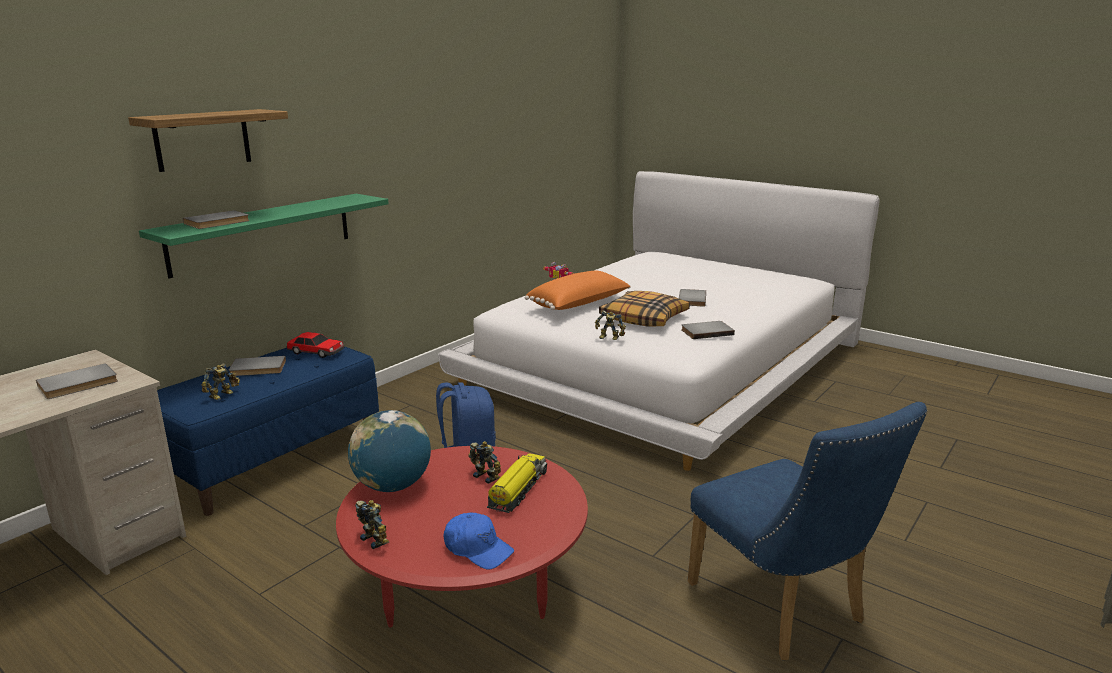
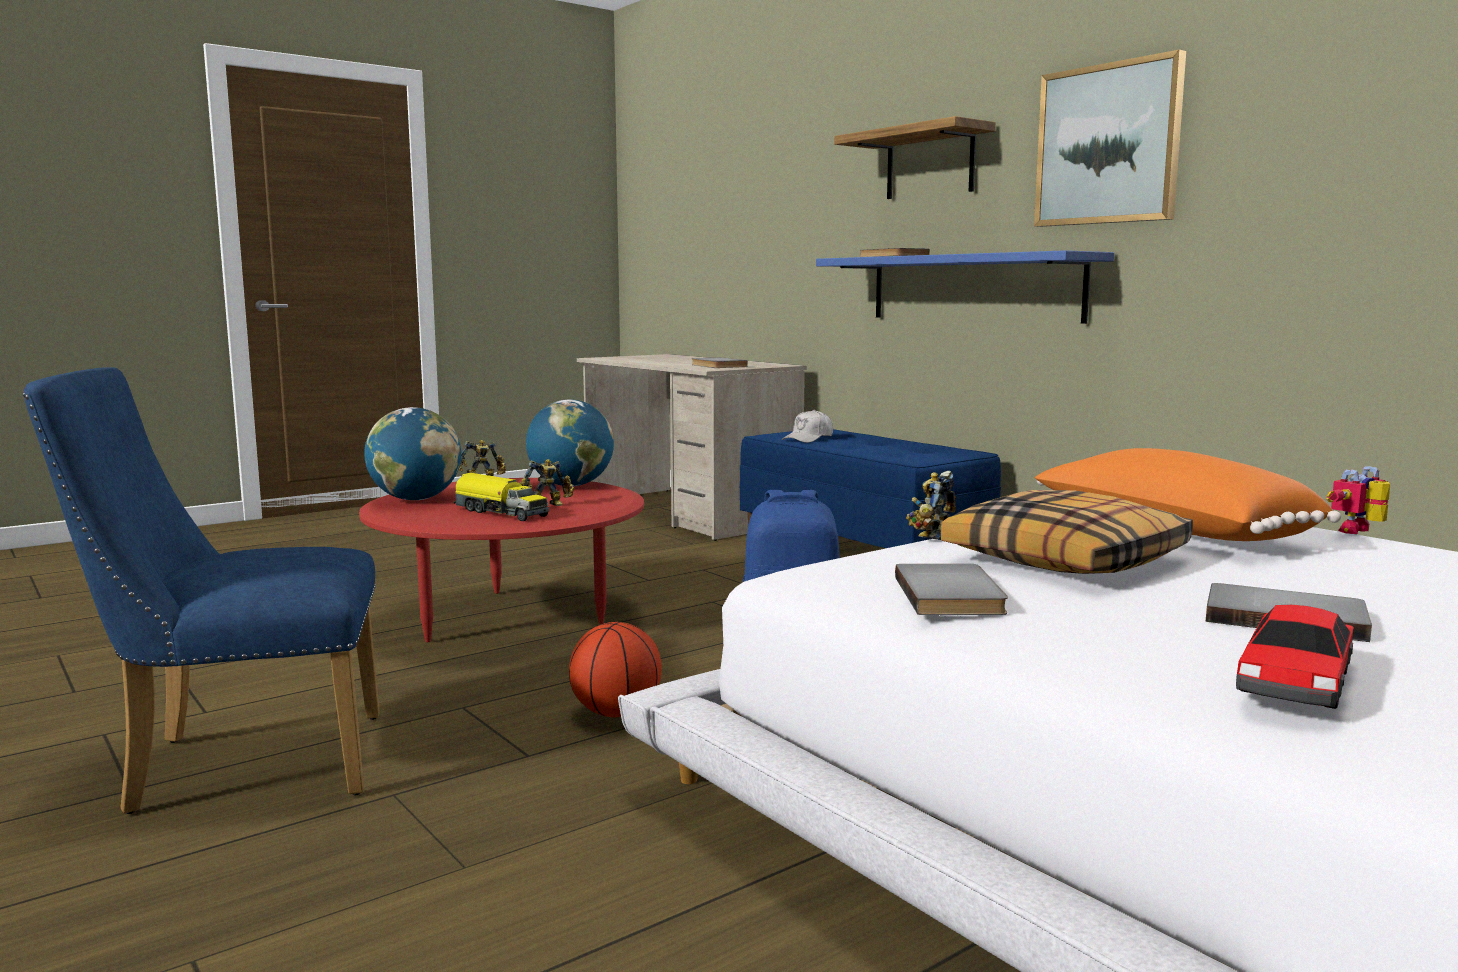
camera: 105 degrees right, 10 degrees down
green shelf [139,194,389,279] -> blue shelf [816,250,1114,324]
toy robot [201,363,240,400] -> white cap [782,410,833,443]
grey book [229,356,286,376] -> none
toy car [286,332,344,358] -> toy car moved to [1236,605,1354,709]
blue cap [444,512,514,569] -> globe [364,407,461,500]
none -> basketball [569,622,662,718]
none -> picture [1034,49,1186,227]

